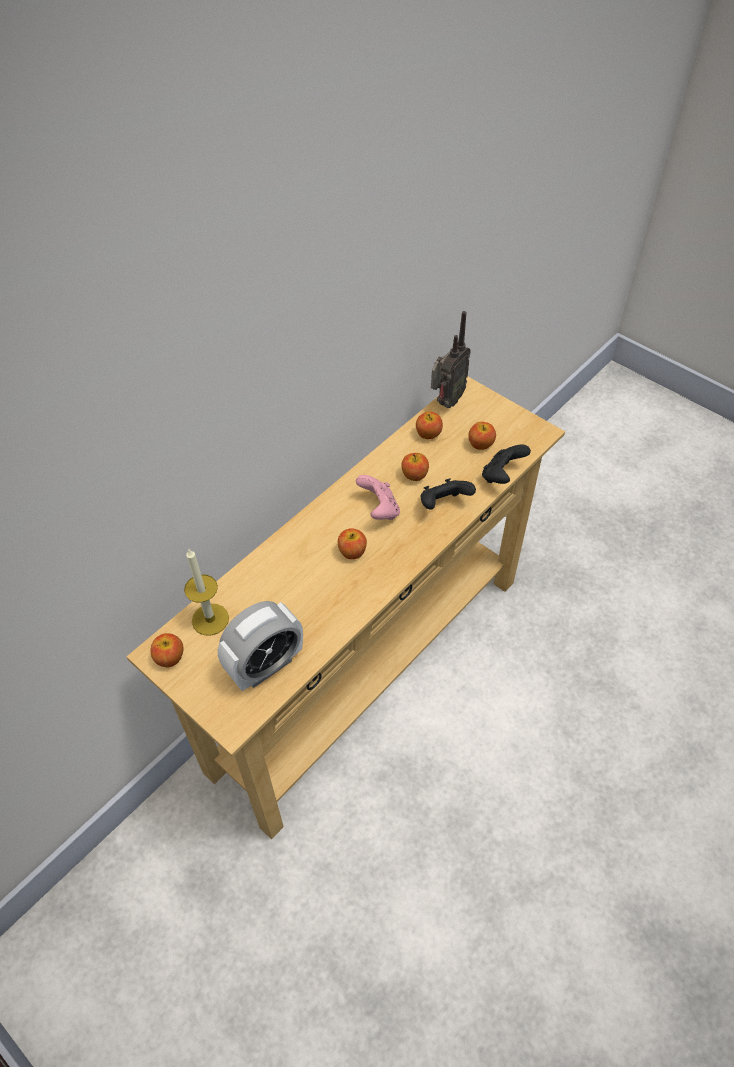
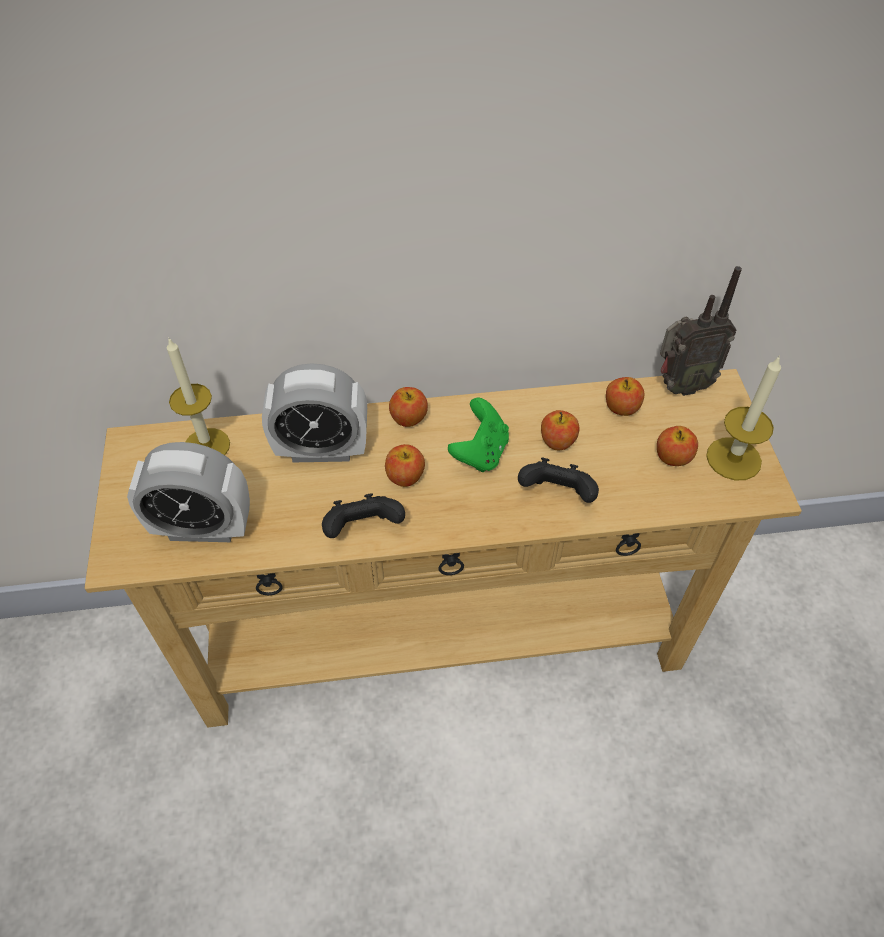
camera: 40 degrees right, 0 degrees up
apple [150,633,184,667] -> apple moved to [389,387,428,427]
pink game controller [356,475,400,520] -> green game controller [448,398,509,472]
black game controller [482,444,531,484] -> black game controller moved to [322,493,405,538]
none -> alarm clock [262,363,367,462]
none -> candle [706,355,781,481]

